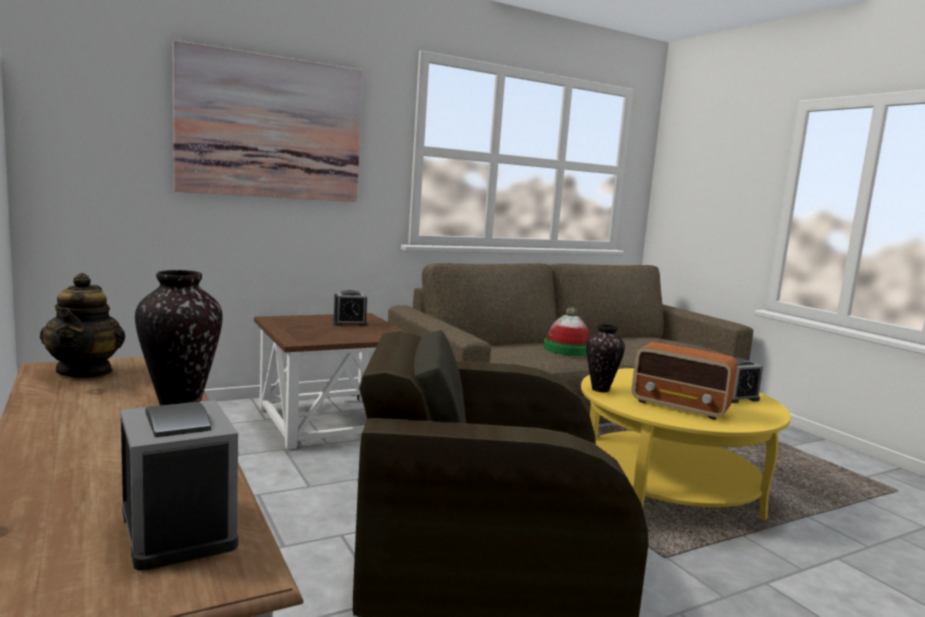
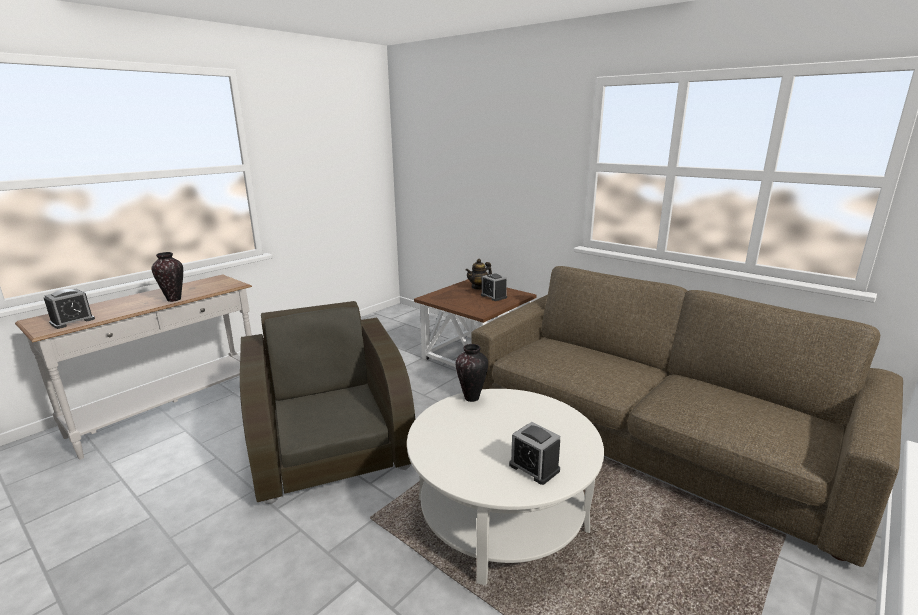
camera: 70 degrees right, 10 degrees up
teapot [40,273,125,378] -> teapot moved to [466,259,492,290]
picture [173,40,363,202] -> none
hat [543,307,590,356] -> none
yellow coffee table [581,368,791,521] -> white coffee table [407,389,604,585]
radio [632,342,737,420] -> none

